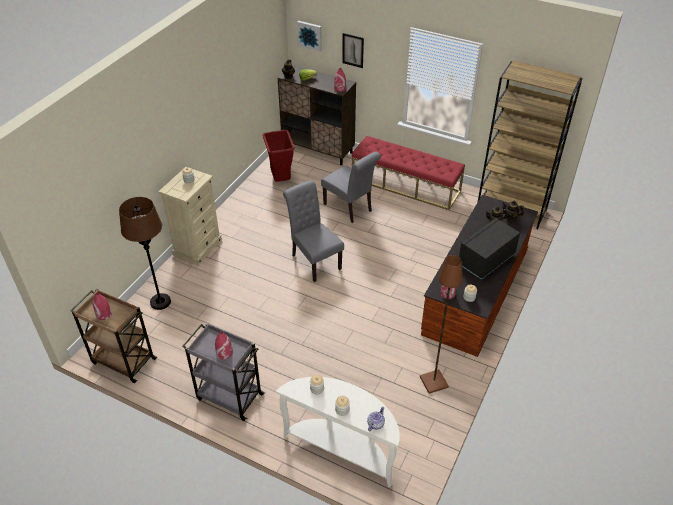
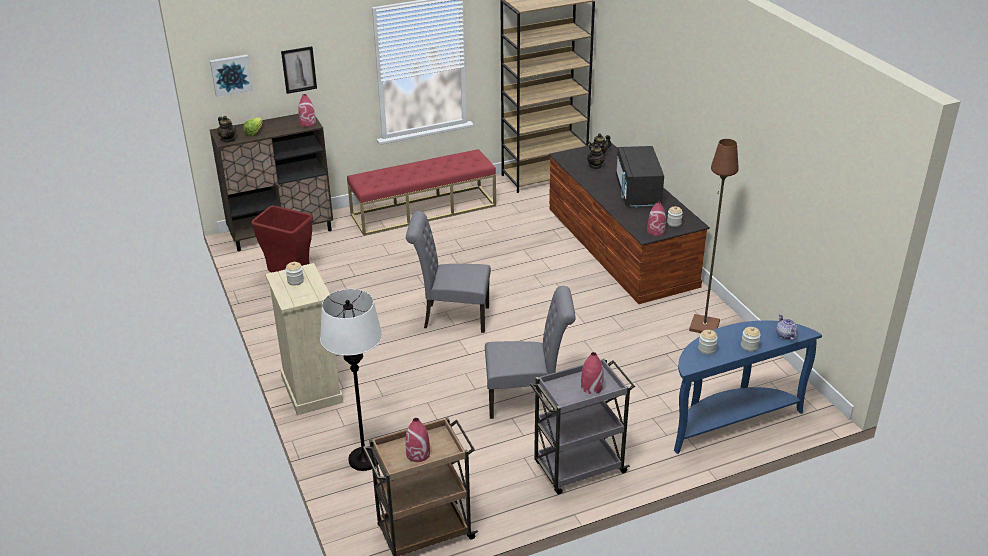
camera: 50 degrees left, 10 degrees down
brown floor lamp [119,197,171,310] -> white floor lamp [320,289,382,471]
white console table [276,377,400,487] -> blue console table [674,320,822,454]
grey chair [321,152,381,223] -> grey chair moved to [485,286,576,419]

